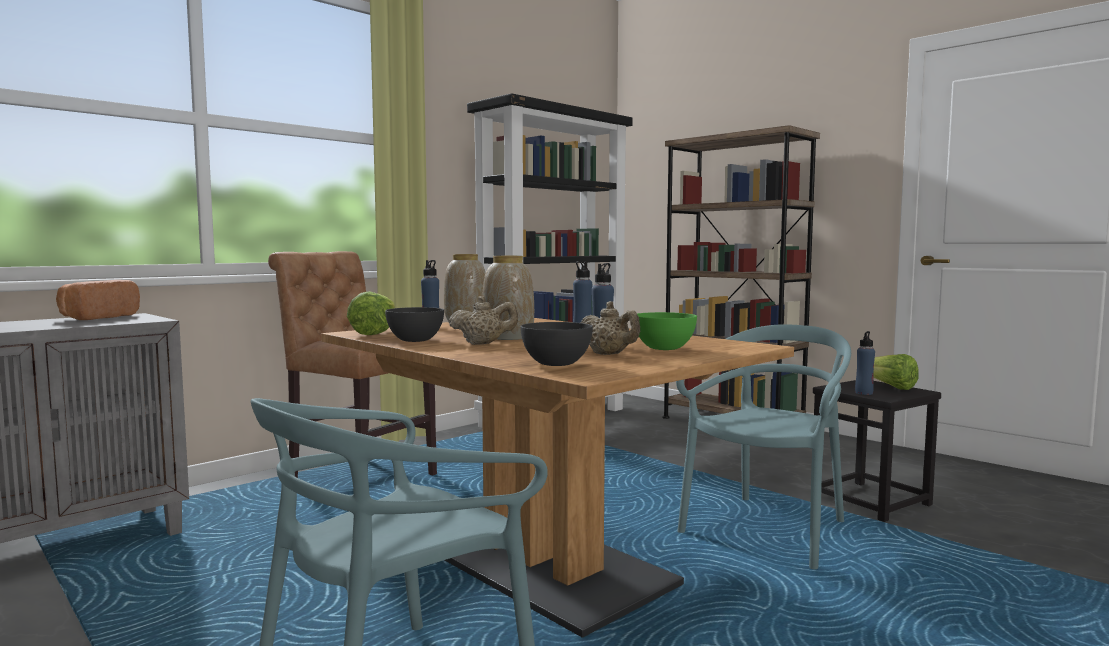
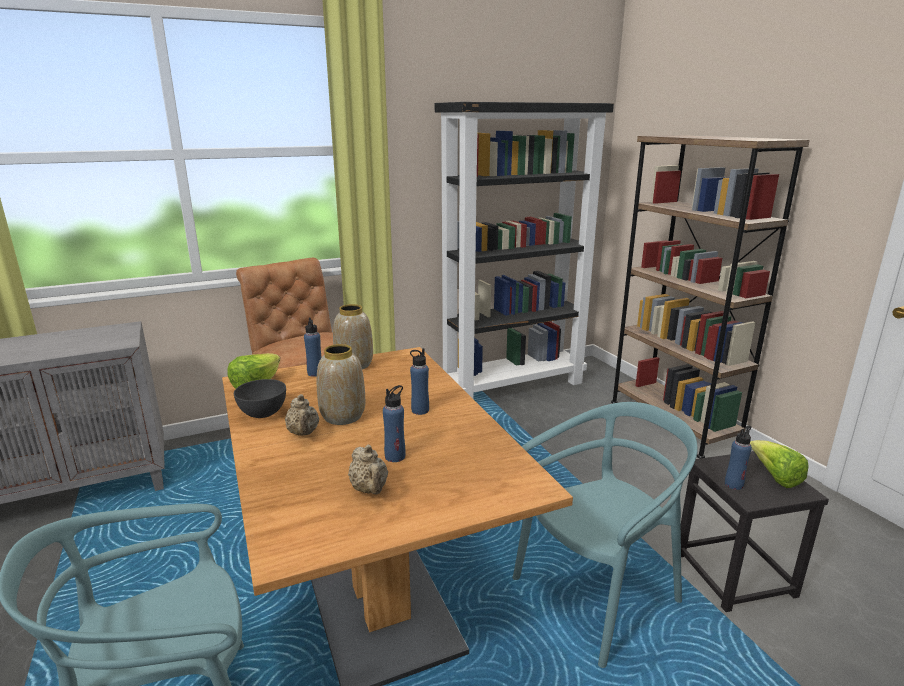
camera: 20 degrees right, 15 degrees up
bread [56,280,140,320] -> none
beige teapot [449,296,518,345] -> beige teapot turned 60 degrees clockwise [285,394,319,436]
grey bowl [520,322,593,366] -> none
green bowl [637,312,697,350] -> none

